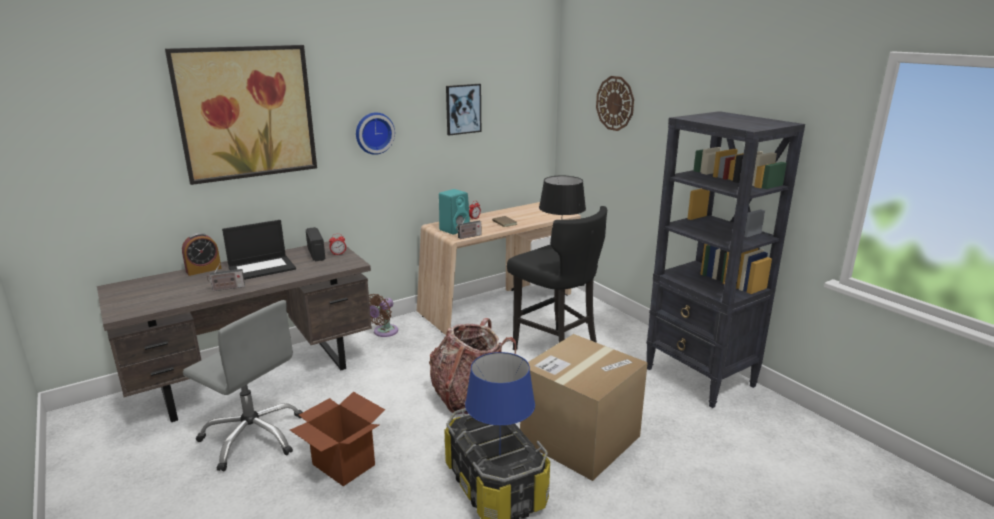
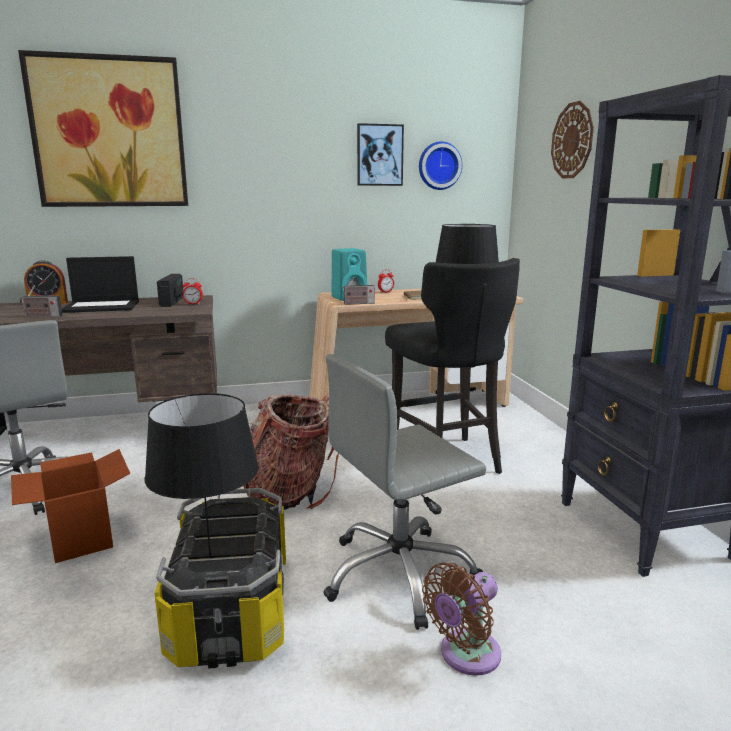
camera: 20 degrees right, 5 degrees down
wall clock [356,113,395,155] -> wall clock moved to [419,141,462,190]
brown fan [369,294,398,337] -> brown fan moved to [422,562,501,676]
blue table lamp [465,352,535,456] -> black table lamp [145,393,259,558]
cardboard box [520,334,648,481] -> grey office chair [323,354,486,630]

